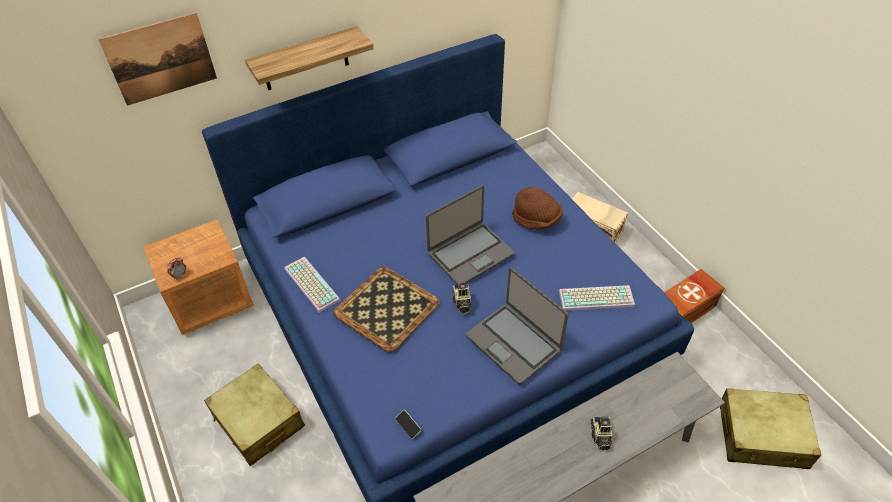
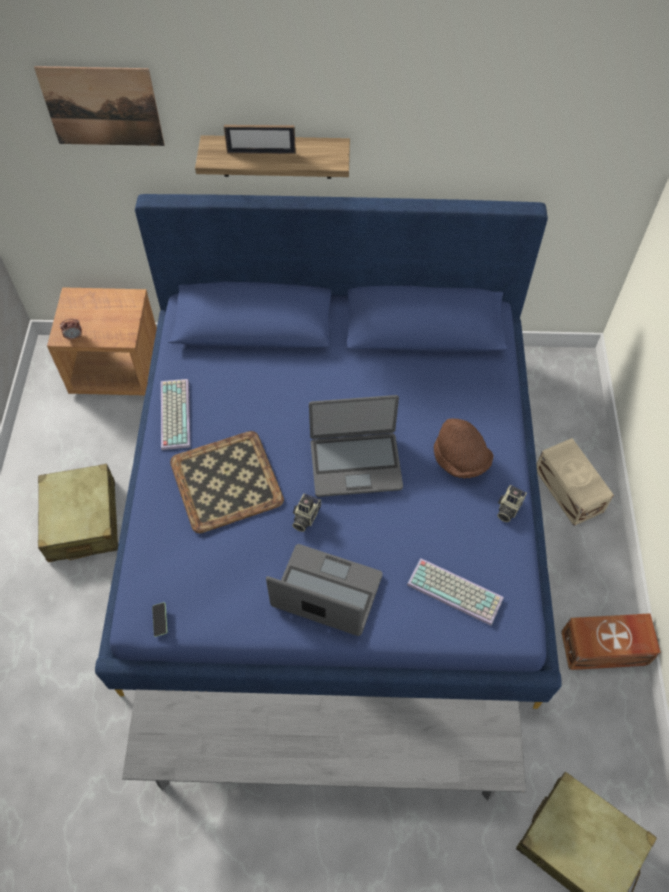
camera: 30 degrees right, 10 degrees up
laptop [466,267,569,385] -> laptop turned 120 degrees clockwise [266,544,383,636]
camera [590,417,613,451] -> camera moved to [497,485,527,522]
none -> picture frame [224,125,296,154]

